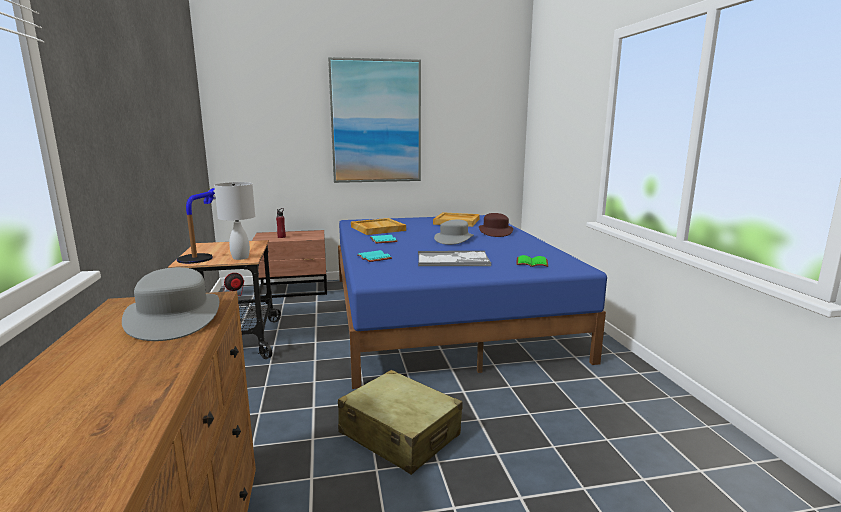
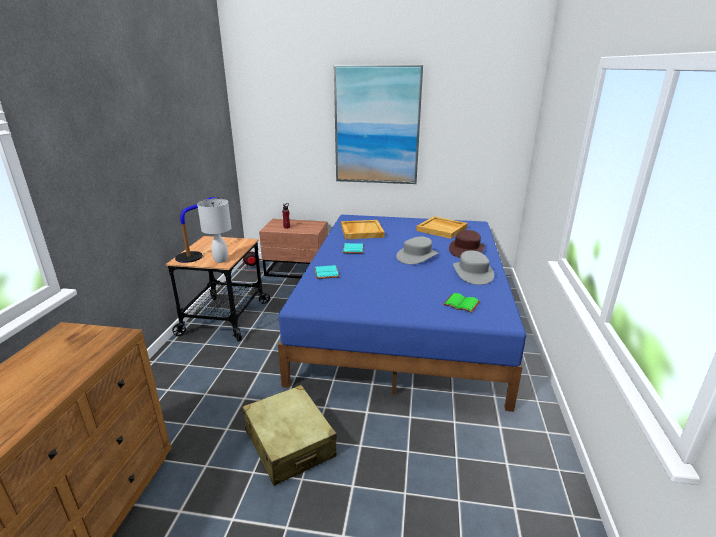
camera: 20 degrees right, 10 degrees up
grey hat [122,267,219,341] -> grey hat moved to [453,251,494,285]
tray [418,251,491,267] -> none

